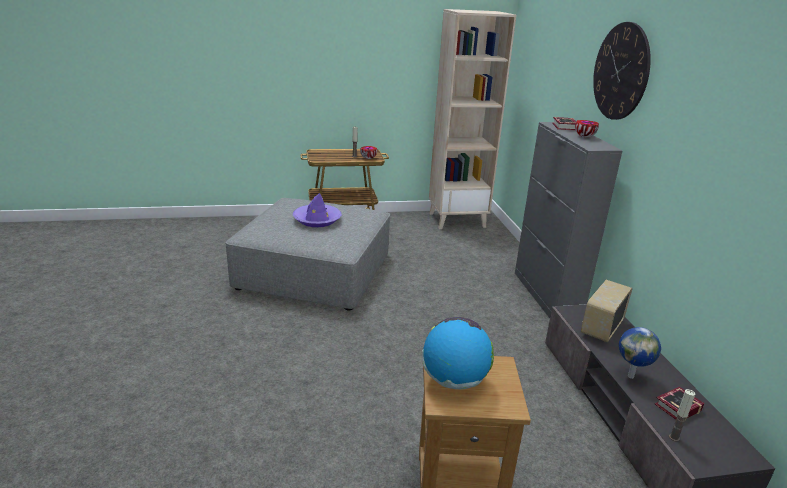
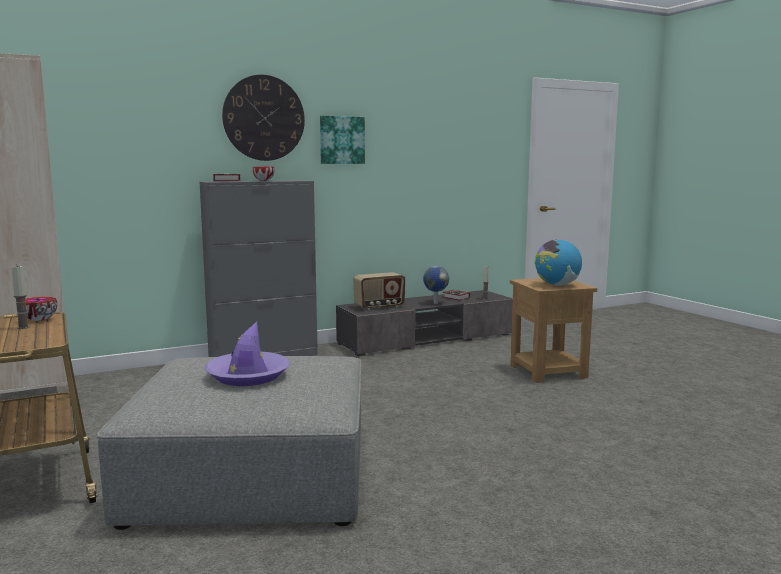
camera: 105 degrees left, 15 degrees down
radio [581,280,632,342] -> radio turned 45 degrees counterclockwise [353,272,405,310]
none -> picture [320,116,365,164]

